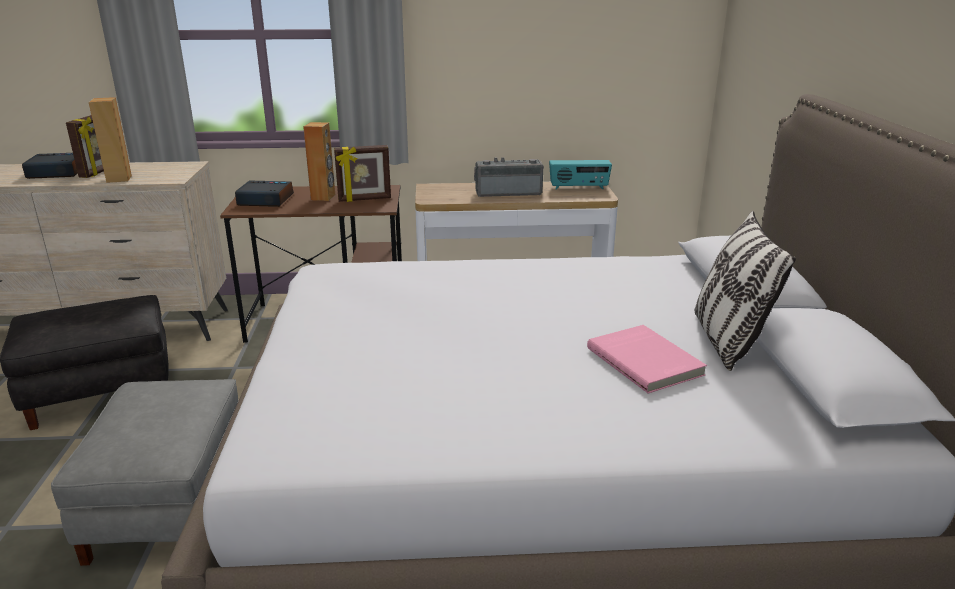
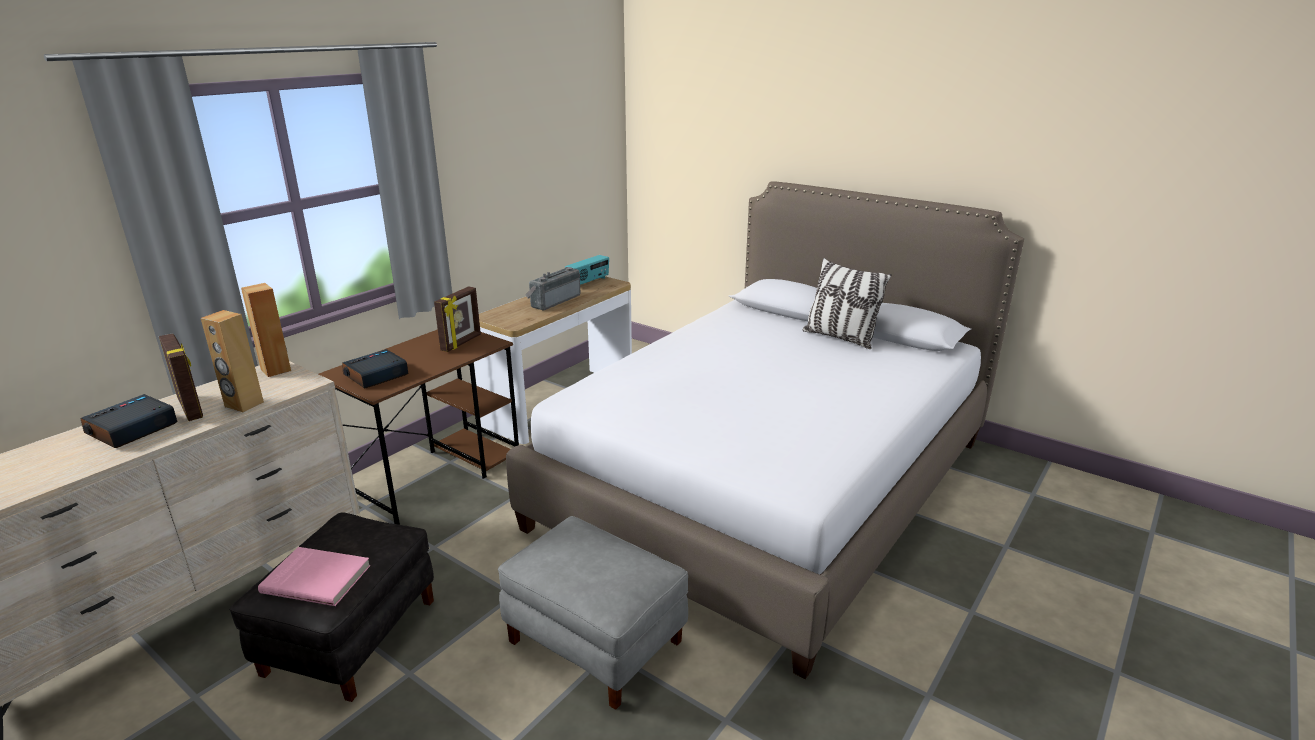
camera: 50 degrees left, 0 degrees up
brown speaker [303,122,335,201] -> brown speaker moved to [241,283,291,377]
pink book [587,325,707,394] -> pink book moved to [258,547,370,606]

